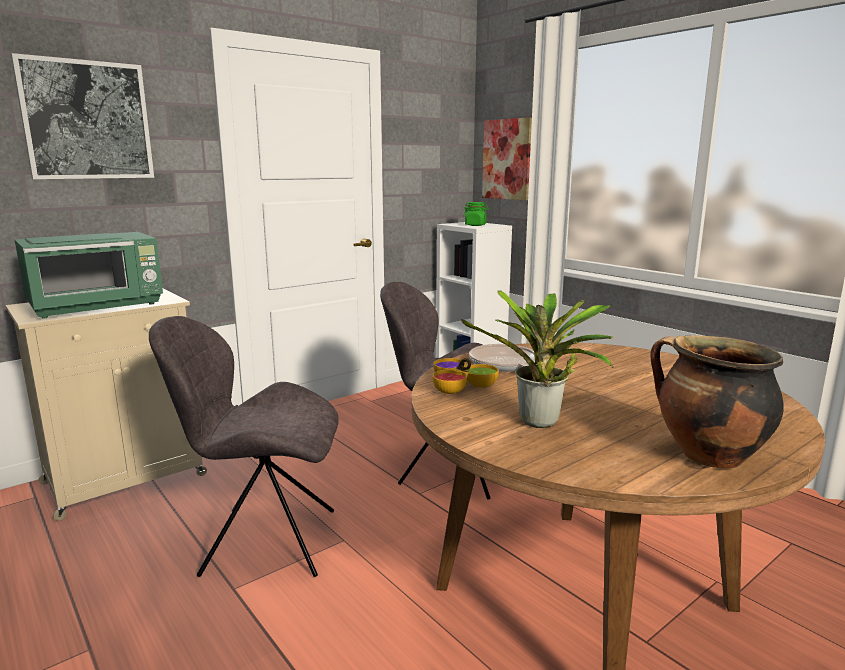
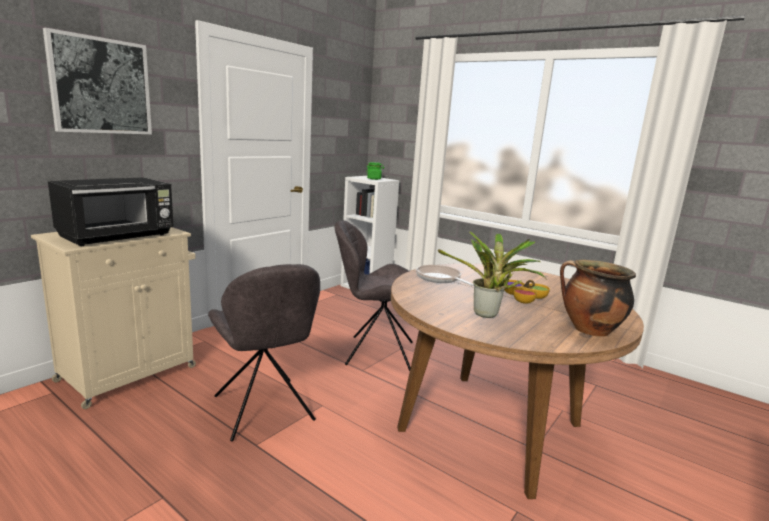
camera: 15 degrees left, 0 degrees up
green microwave [15,232,163,319] -> black microwave [48,177,174,246]
grey chair [149,316,339,577] -> grey chair turned 105 degrees counterclockwise [208,264,320,441]
bowl [433,358,499,394] -> bowl moved to [504,280,550,304]
picture [482,117,532,200] -> none

